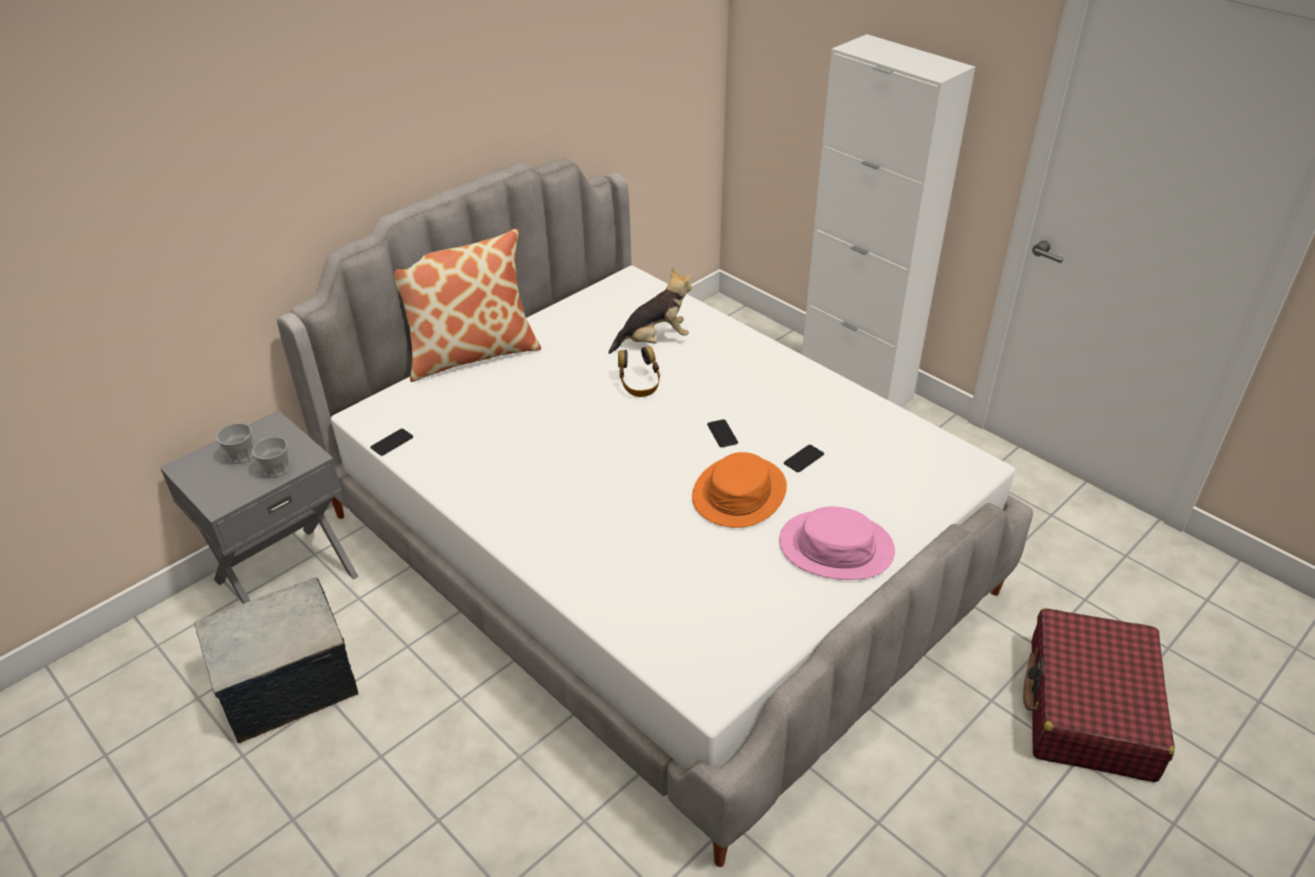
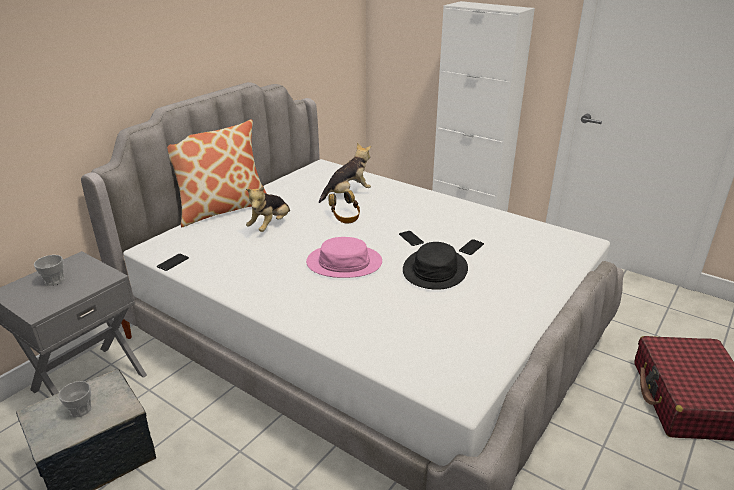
camera: 10 degrees left, 10 degrees down
cup [252,437,289,478] -> cup moved to [58,381,91,417]
orange hat [692,452,787,528] -> black hat [403,242,468,290]
pink hat [779,507,895,580] -> pink hat moved to [306,237,382,278]
none -> plush toy [246,186,290,232]

